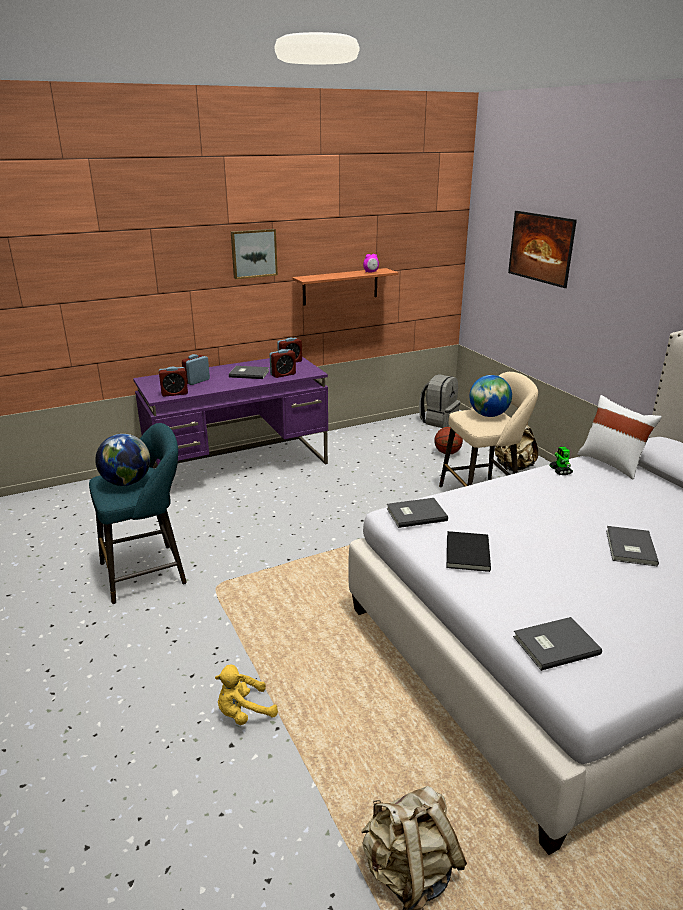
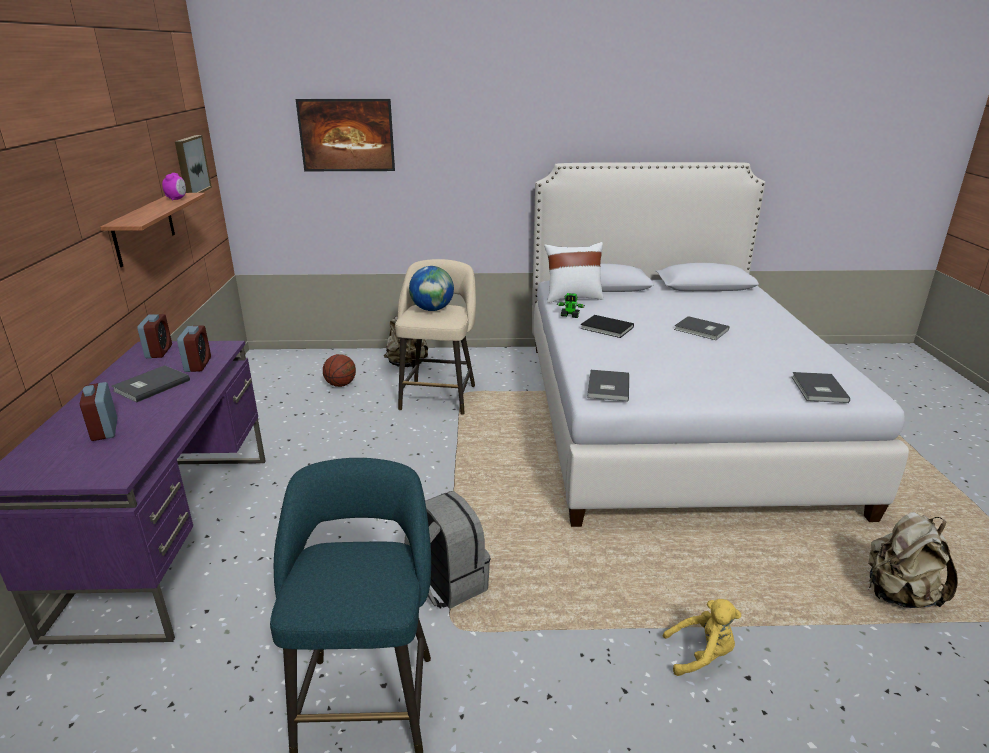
camera: 65 degrees left, 0 degrees up
globe [95,434,150,486] -> none
alarm clock [159,367,188,397] -> none
yellow plush toy [215,665,278,725] -> yellow plush toy turned 90 degrees counterclockwise [663,599,741,676]
picture [231,229,278,279] -> picture moved to [175,135,212,193]
grey backpack [419,374,460,428] -> grey backpack moved to [404,491,491,609]
black book [447,531,491,572] -> black book moved to [580,315,634,338]

